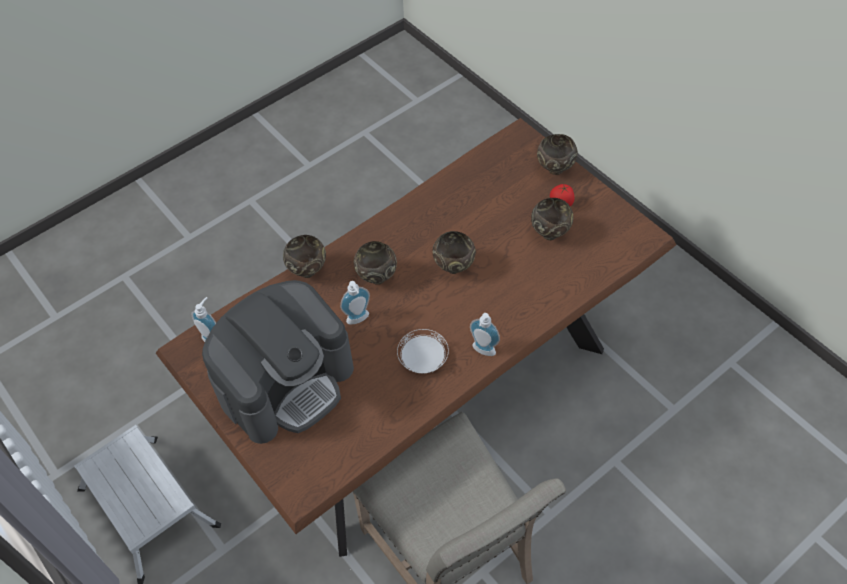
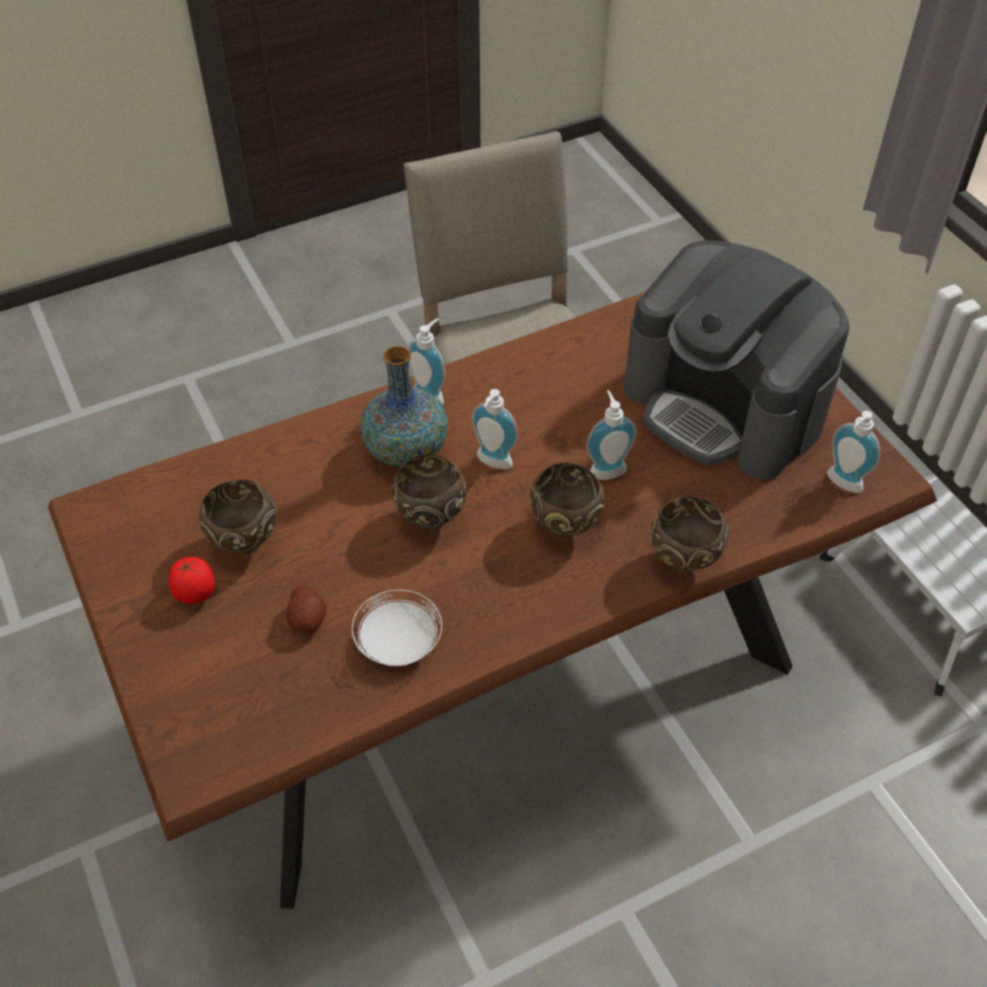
camera: 170 degrees left, 5 degrees down
coffee machine [202,280,354,444] -> coffee machine turned 105 degrees counterclockwise [624,240,849,480]
white plate [397,329,449,374] -> white plate moved to [352,590,442,666]
brown bowl [537,134,578,175] -> none
none -> potato [286,585,327,634]
none -> vase [360,346,448,467]
none -> soap dispenser [472,389,518,469]

